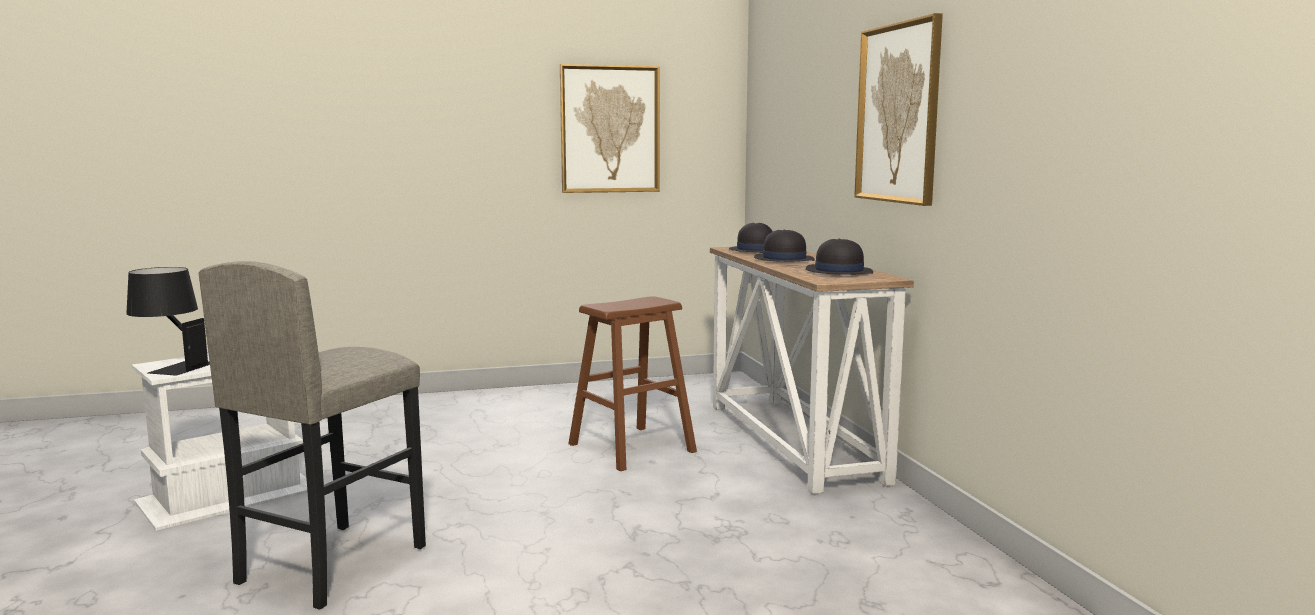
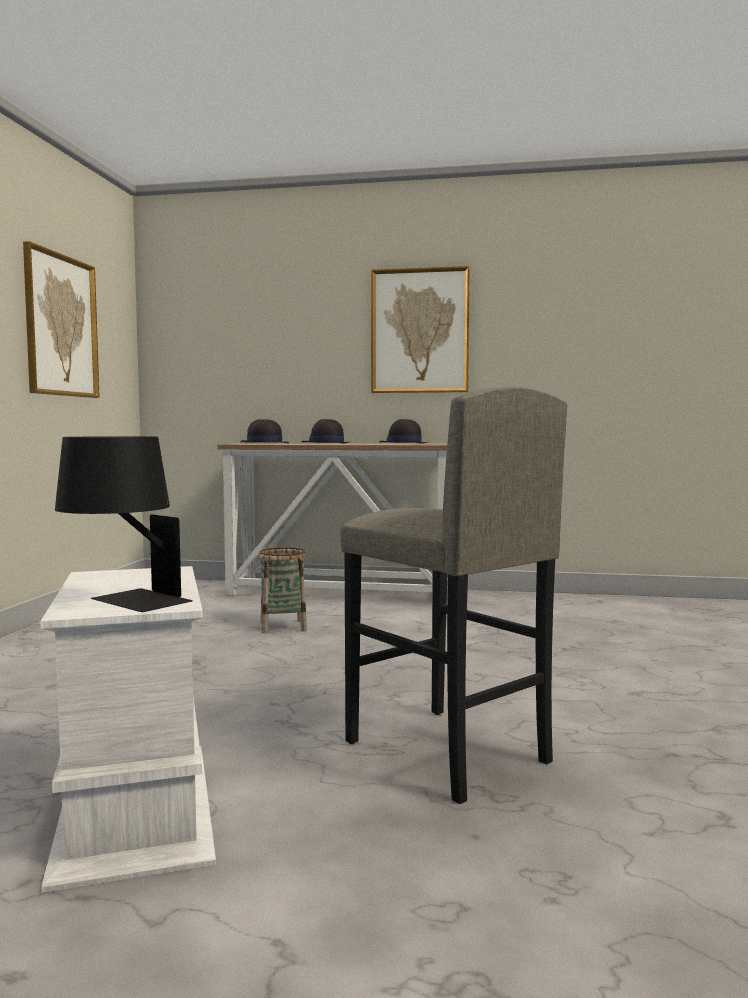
camera: 65 degrees left, 5 degrees down
brown stool [568,296,697,471] -> basket [258,547,307,634]

